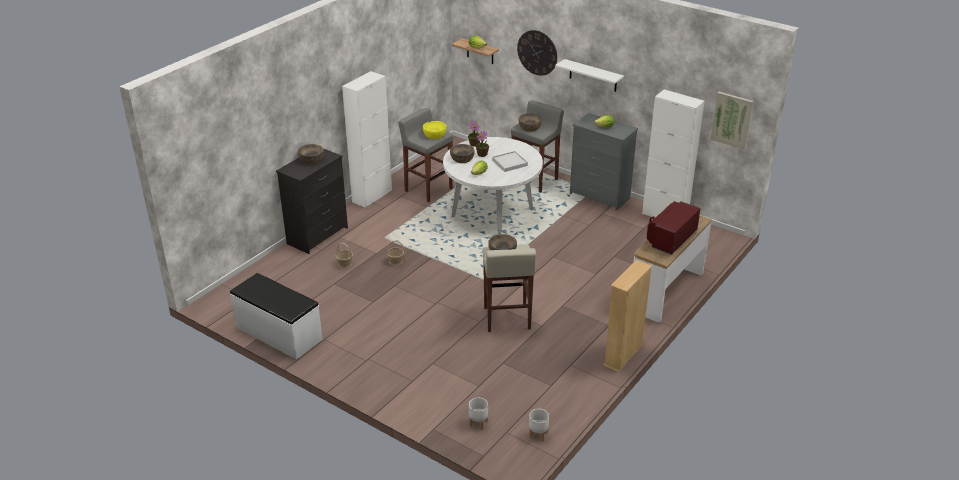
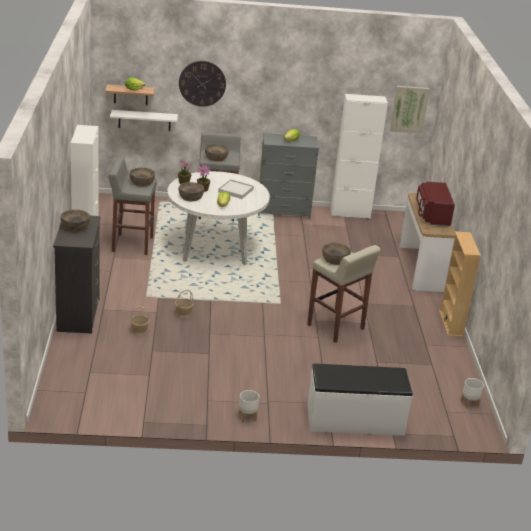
camera: 40 degrees left, 5 degrees down
white bench [230,273,322,359] -> white bench moved to [307,364,413,436]
yellow bowl [423,121,446,139] -> brown bowl [130,168,155,186]
white planter [469,398,488,430] -> white planter moved to [239,390,259,423]
white shelf [555,59,624,92] -> white shelf moved to [110,110,178,131]

